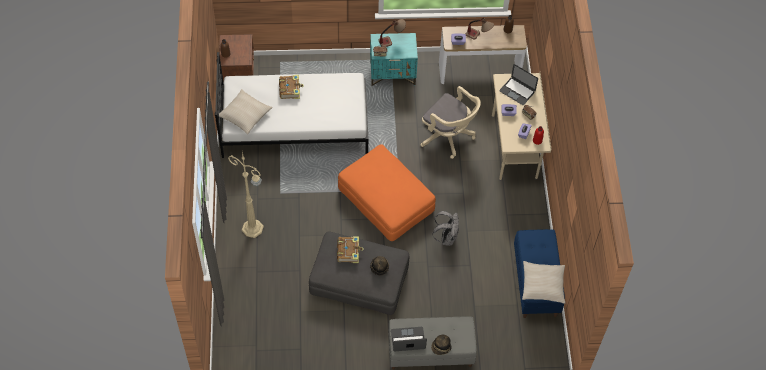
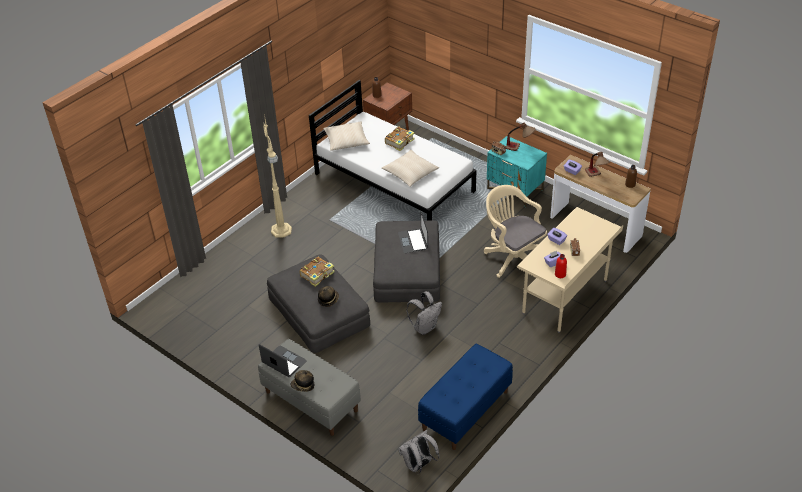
camera: 45 degrees right, 15 degrees down
orange ottoman [338,144,436,241] -> grey ottoman [373,220,440,303]
beige office chair [421,86,481,159] -> beige office chair turned 150 degrees clockwise [484,185,547,278]
laptop [499,64,538,105] -> laptop moved to [398,212,428,253]
beige pillow [522,261,565,304] -> beige pillow moved to [382,150,439,187]
none -> grey backpack [398,430,439,474]

